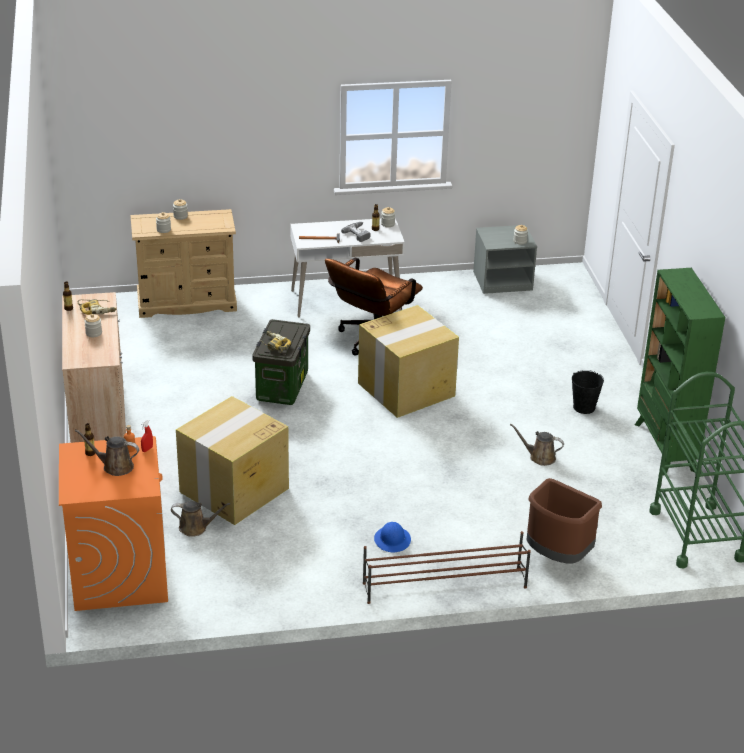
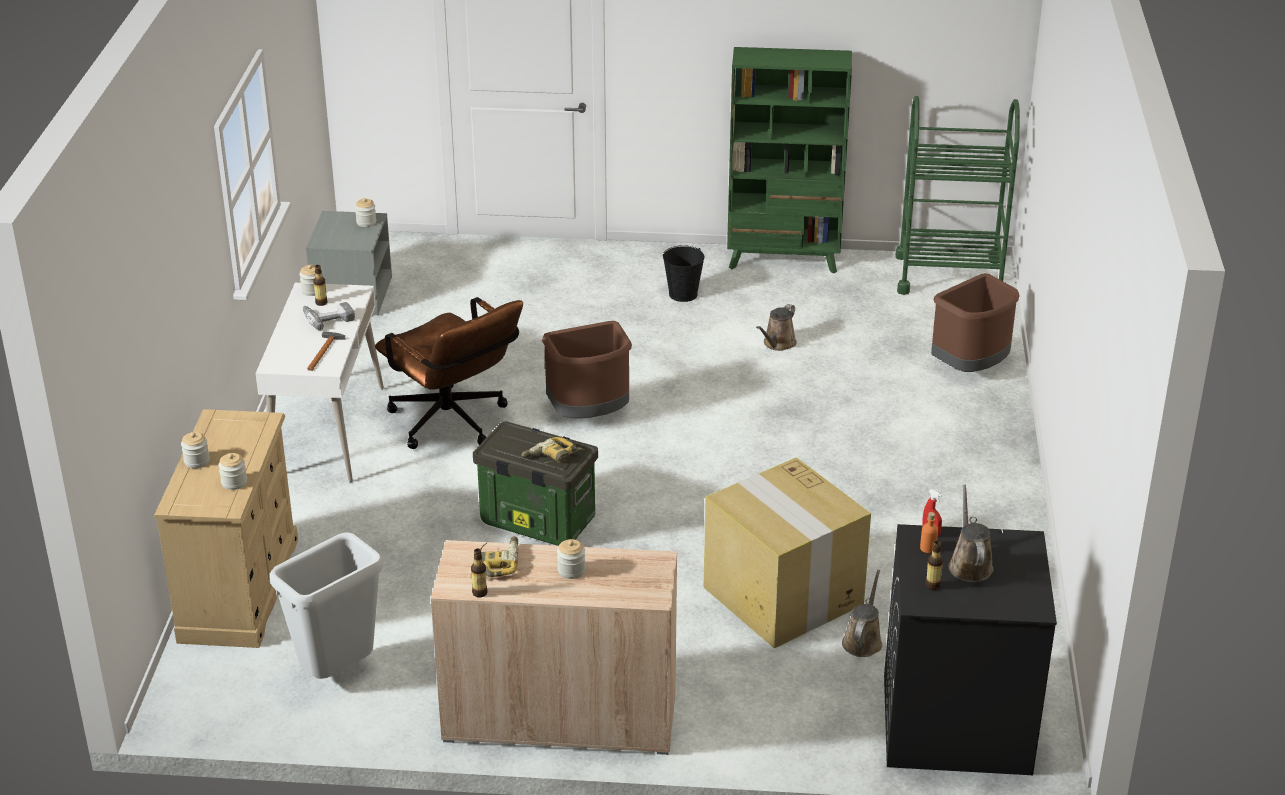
camera: 75 degrees left, 0 degrees up
orange washing machine [59,436,168,611] -> black washing machine [884,524,1057,775]
brown watering can [75,430,139,476] -> brown watering can turned 150 degrees clockwise [949,485,994,582]
cardboard box [358,305,459,418] -> brown trash can [542,321,632,418]
brown shoe rack [363,531,531,604] -> none
blue hard hat [374,522,411,552] -> none
none -> grey trash can [270,532,383,679]

